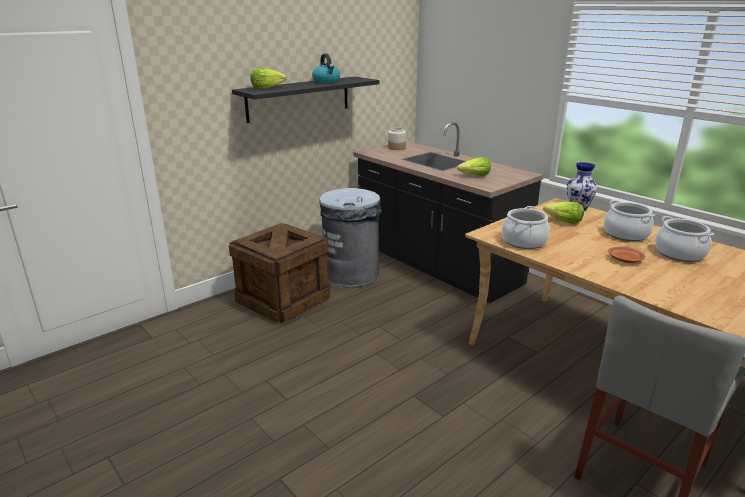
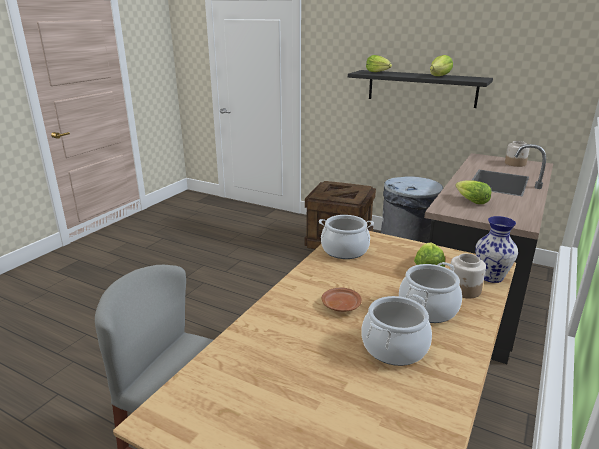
camera: 70 degrees right, 0 degrees up
kettle [312,53,340,83] -> lettuce [430,55,453,76]
none -> jar [450,254,486,298]

